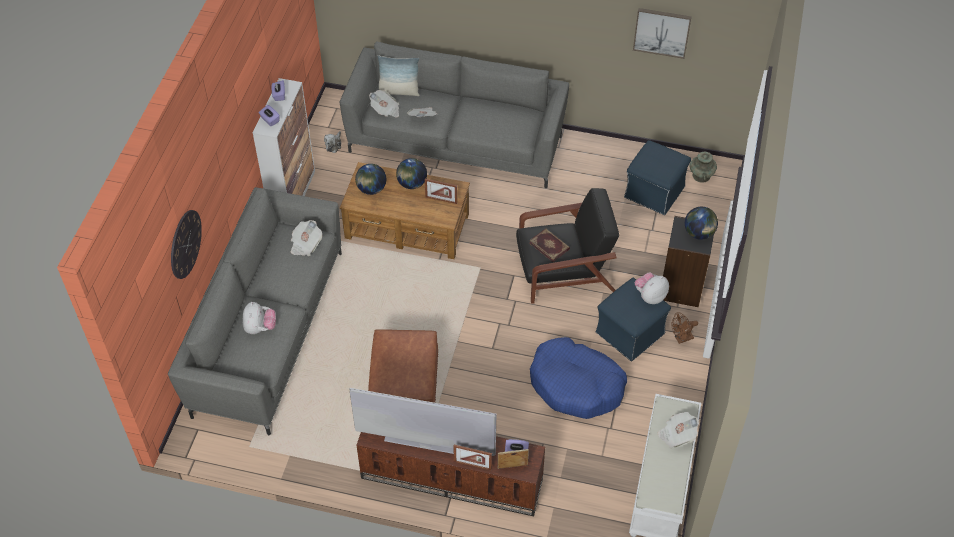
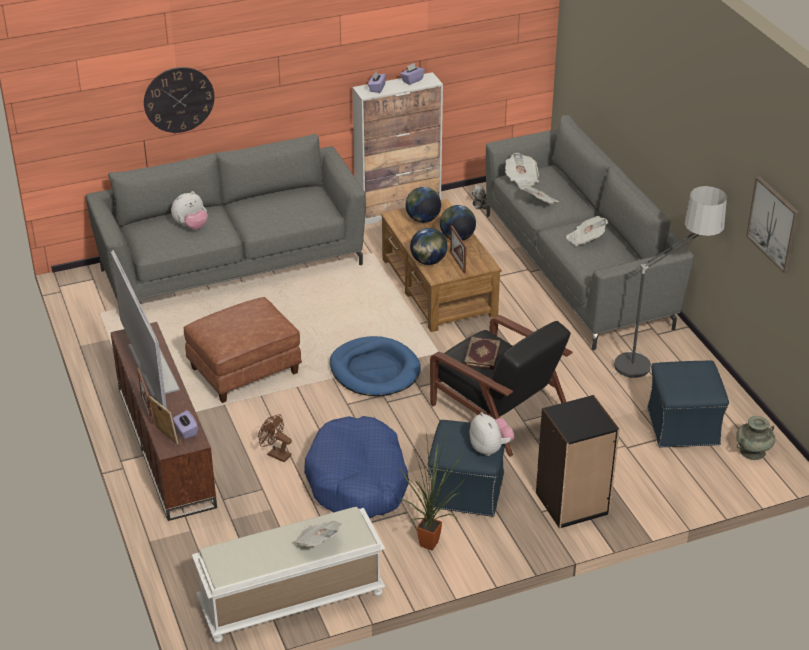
camera: 55 degrees right, 15 degrees down
newspaper [291,220,322,256] -> newspaper moved to [566,216,608,246]
pillow [377,55,420,96] -> none
plush toy [635,272,669,304] -> plush toy turned 45 degrees clockwise [469,412,514,456]
brown fan [672,312,698,344] -> brown fan moved to [258,414,292,462]
globe [685,207,718,240] -> globe moved to [410,228,447,265]
none -> blue dog bed [330,336,421,396]
none -> potted plant [400,430,465,551]
none -> floor lamp [611,186,727,378]

